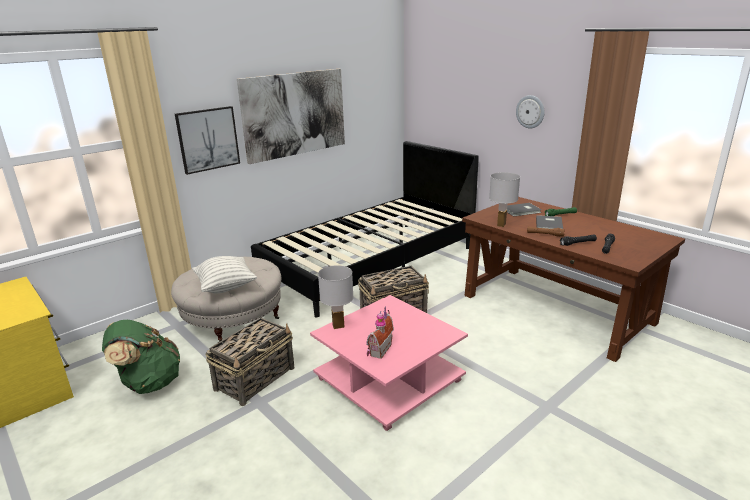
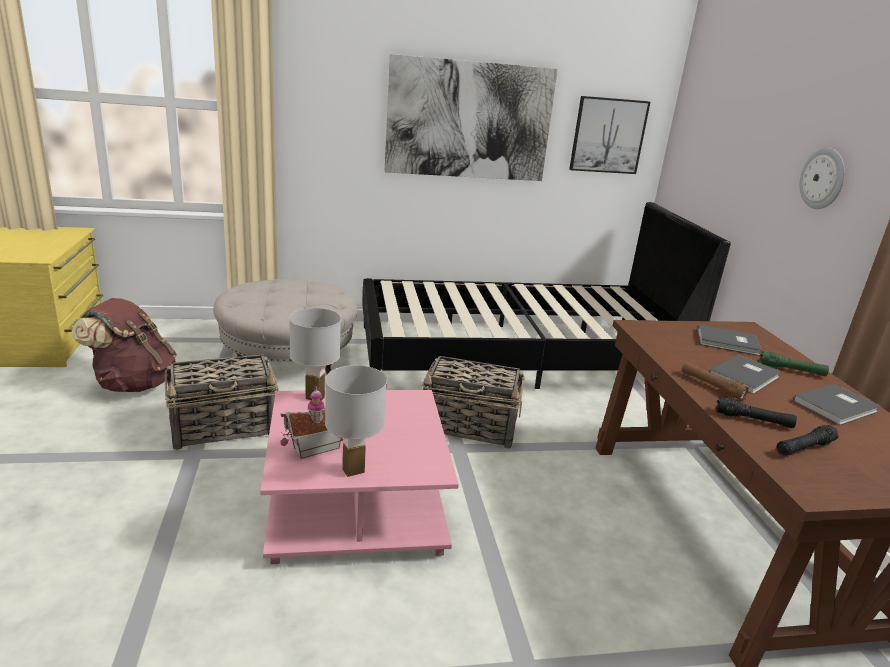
camera: 30 degrees right, 0 degrees up
green backpack [102,320,180,394] -> brown backpack [71,298,177,392]
picture [175,106,240,175] -> picture moved to [569,96,650,174]
pillow [192,256,257,293] -> none
white table lamp [489,172,520,227] -> white table lamp moved to [325,365,387,477]
none -> grey book [793,384,881,425]

